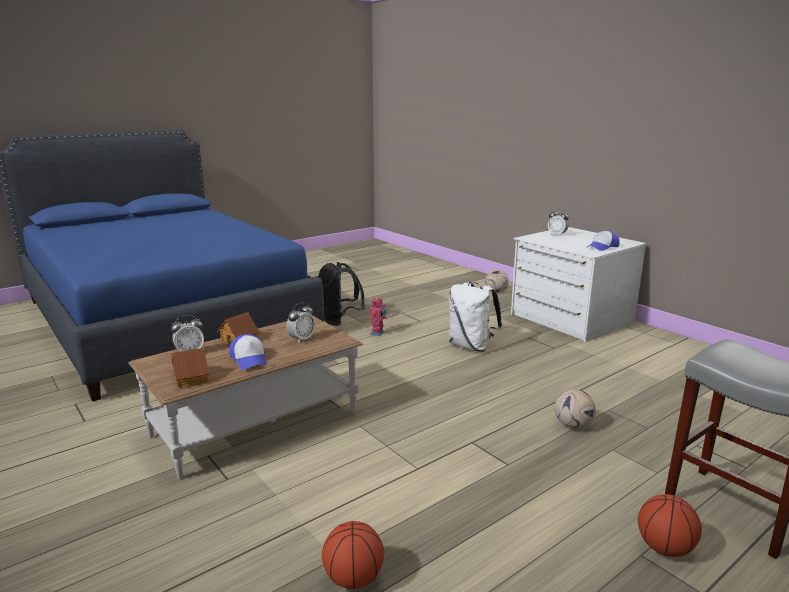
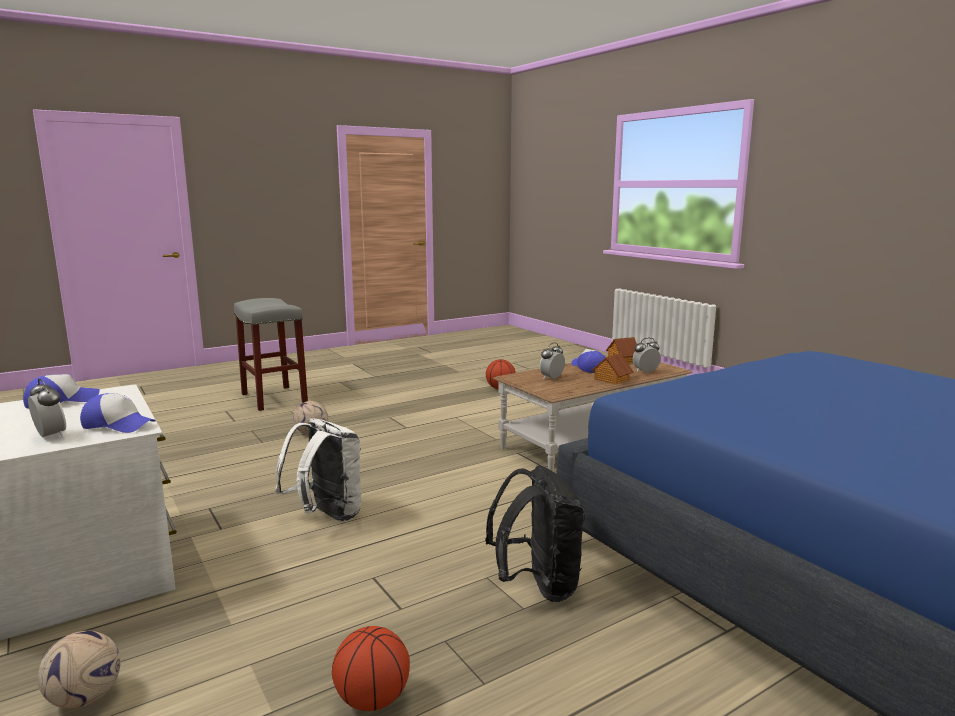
camera: 175 degrees left, 5 degrees down
toy robot [370,297,387,336] -> none
basketball [638,494,702,557] -> basketball moved to [332,626,410,711]
none -> cap [80,393,156,433]

